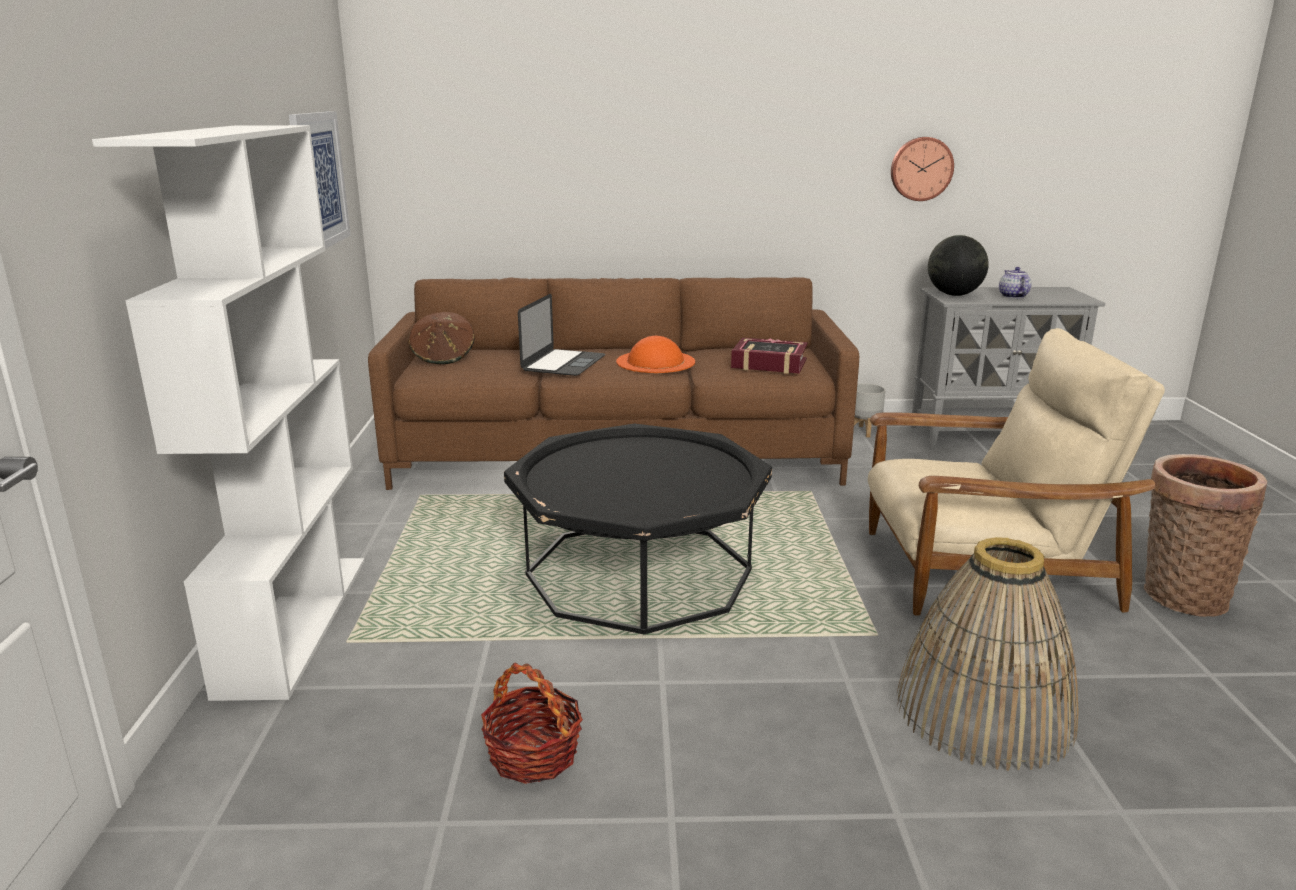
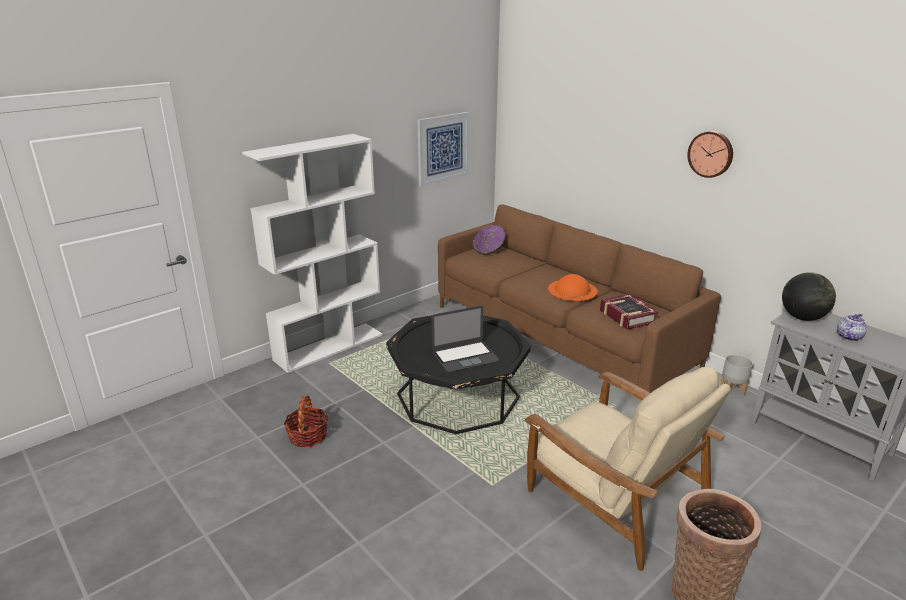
camera: 50 degrees right, 5 degrees up
brown hat [408,312,474,364] -> purple hat [473,225,506,255]
laptop [518,294,605,376] -> laptop moved to [432,306,499,372]
wall clock [891,137,954,201] -> wall clock moved to [687,131,733,178]
basket [897,537,1079,771] -> none

